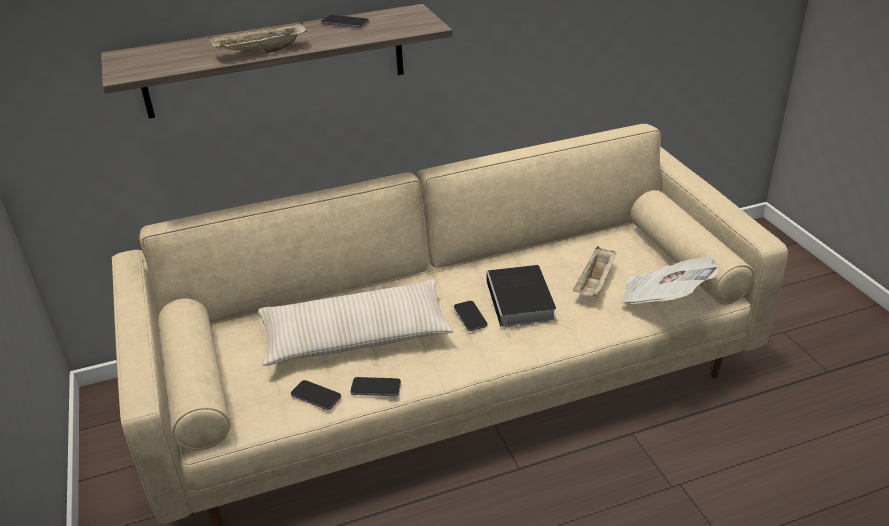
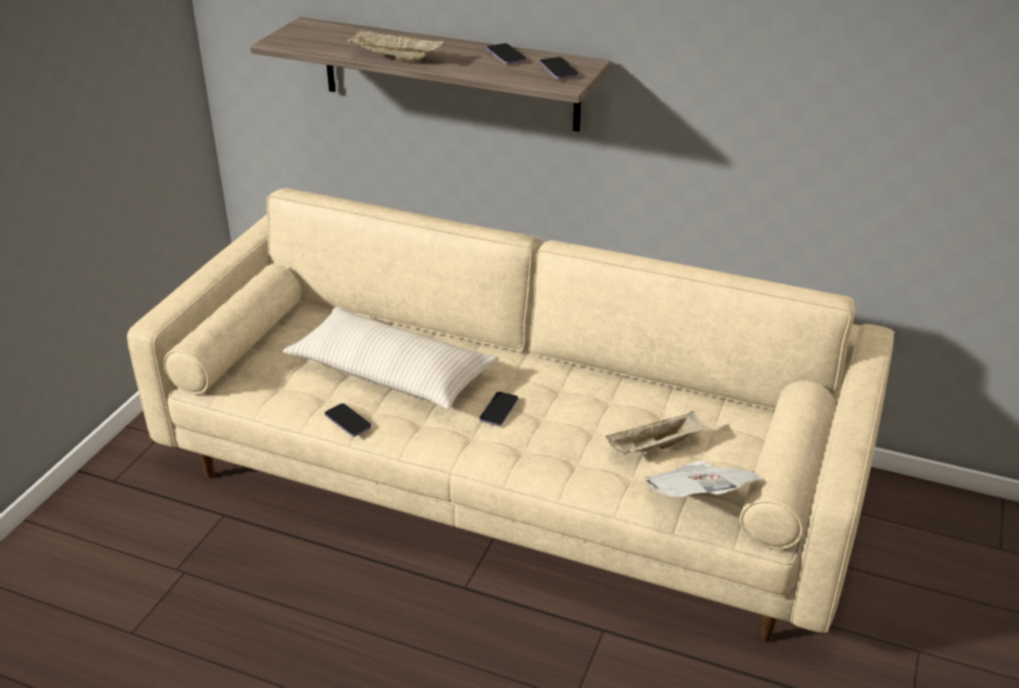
camera: 40 degrees right, 0 degrees up
phone [291,380,341,410] -> phone moved to [540,57,579,79]
book [486,265,556,336] -> none

